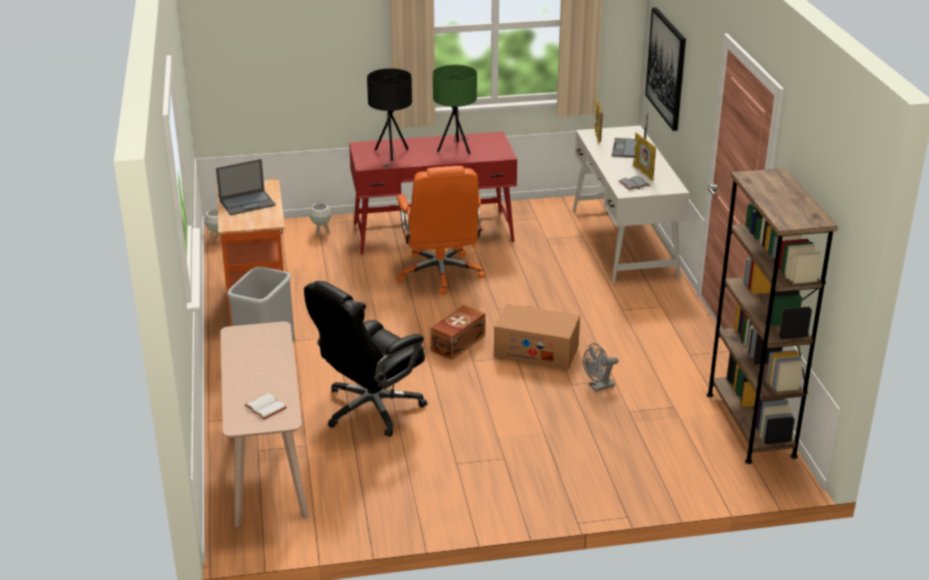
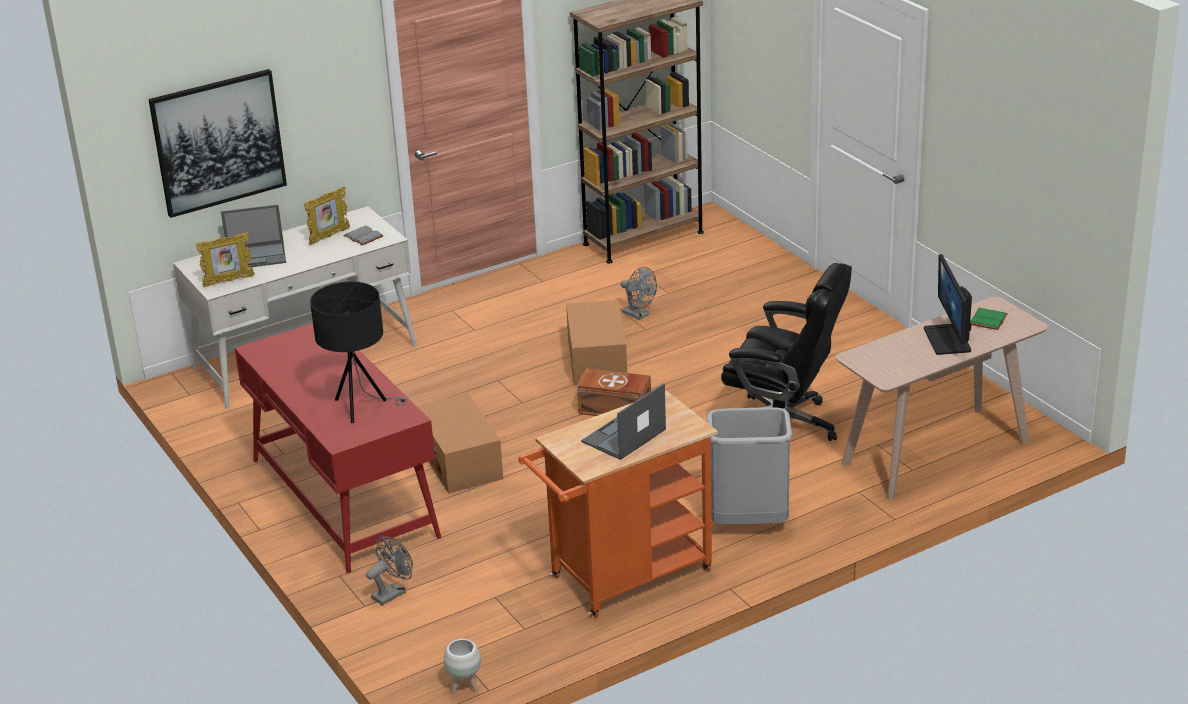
camera: 110 degrees left, 0 degrees up
laptop [216,159,276,215] -> laptop turned 90 degrees counterclockwise [581,383,666,460]
white book [245,393,287,419] -> green book [970,308,1008,330]
white planter [310,203,331,236] -> grey fan [366,535,413,605]
orange office chair [396,166,485,295] -> cardboard box [417,393,503,494]
green table lamp [433,65,477,154] -> none
none -> monitor [924,254,972,355]

